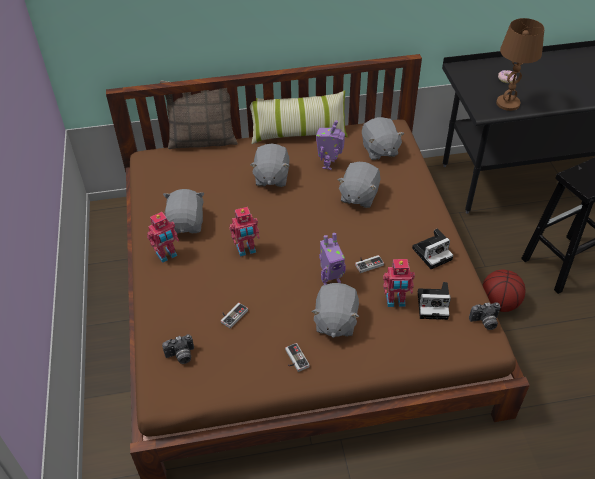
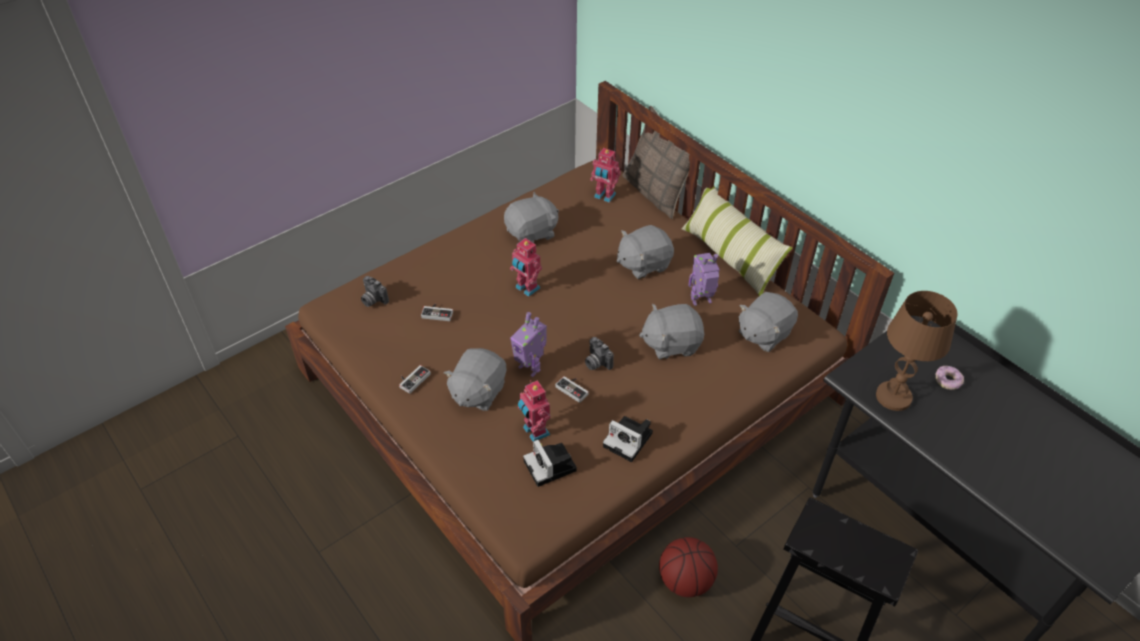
camera: 60 degrees right, 0 degrees up
toy robot [147,212,179,263] -> toy robot moved to [590,148,621,202]
grey plush toy [311,283,360,338] -> grey plush toy turned 45 degrees counterclockwise [444,348,507,411]
camera [469,302,500,330] -> camera moved to [585,337,614,370]

